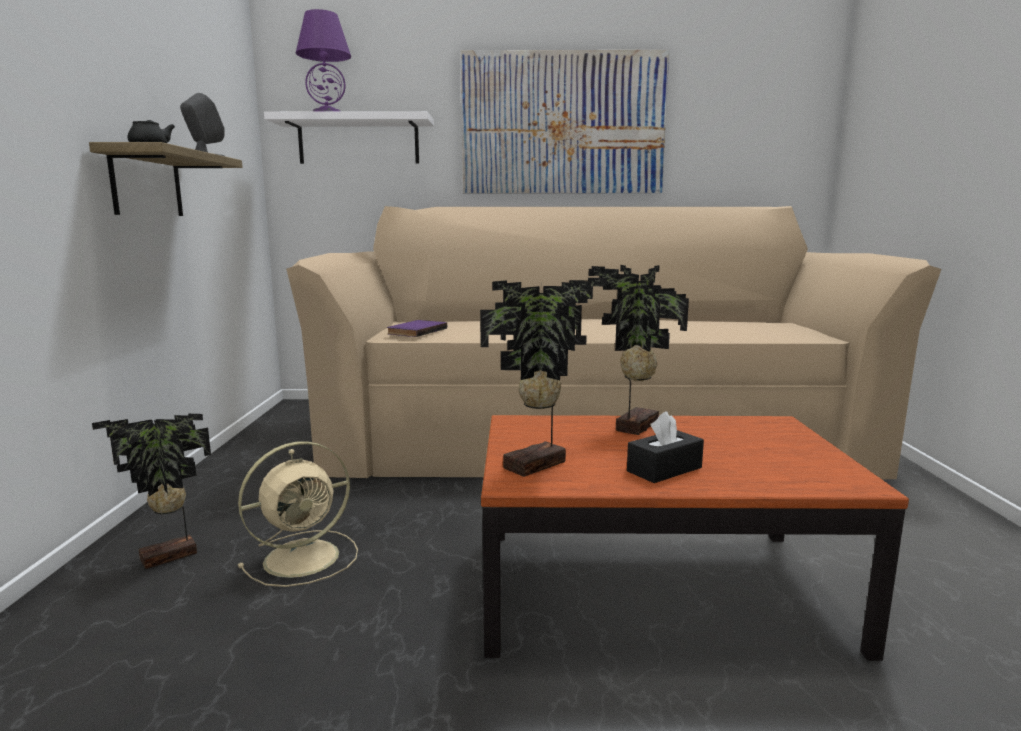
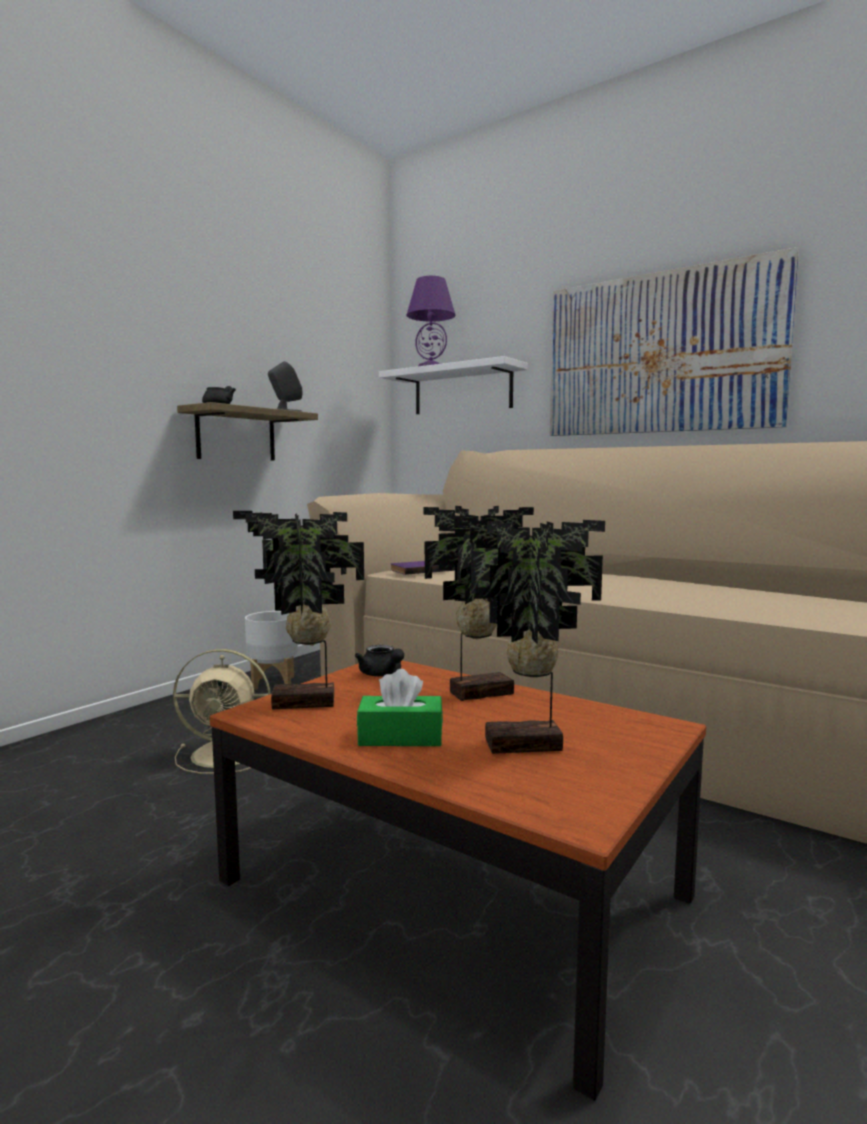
camera: 35 degrees right, 5 degrees down
potted plant [92,414,211,569] -> potted plant moved to [454,518,605,754]
black tissue box [627,411,704,483] -> green tissue box [357,669,443,746]
none -> white planter [245,611,298,690]
none -> black teapot [355,645,404,677]

